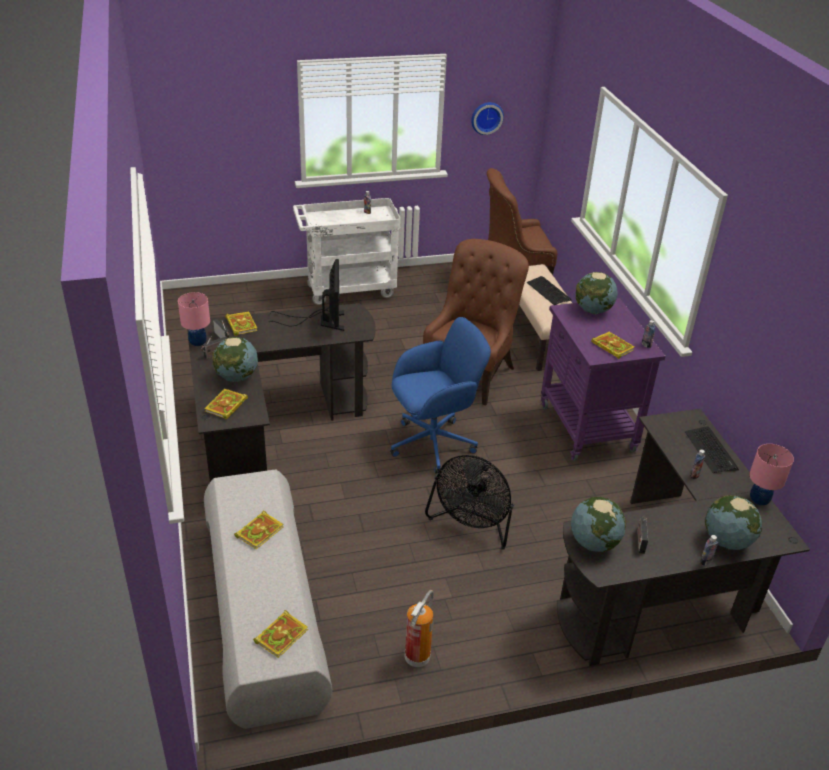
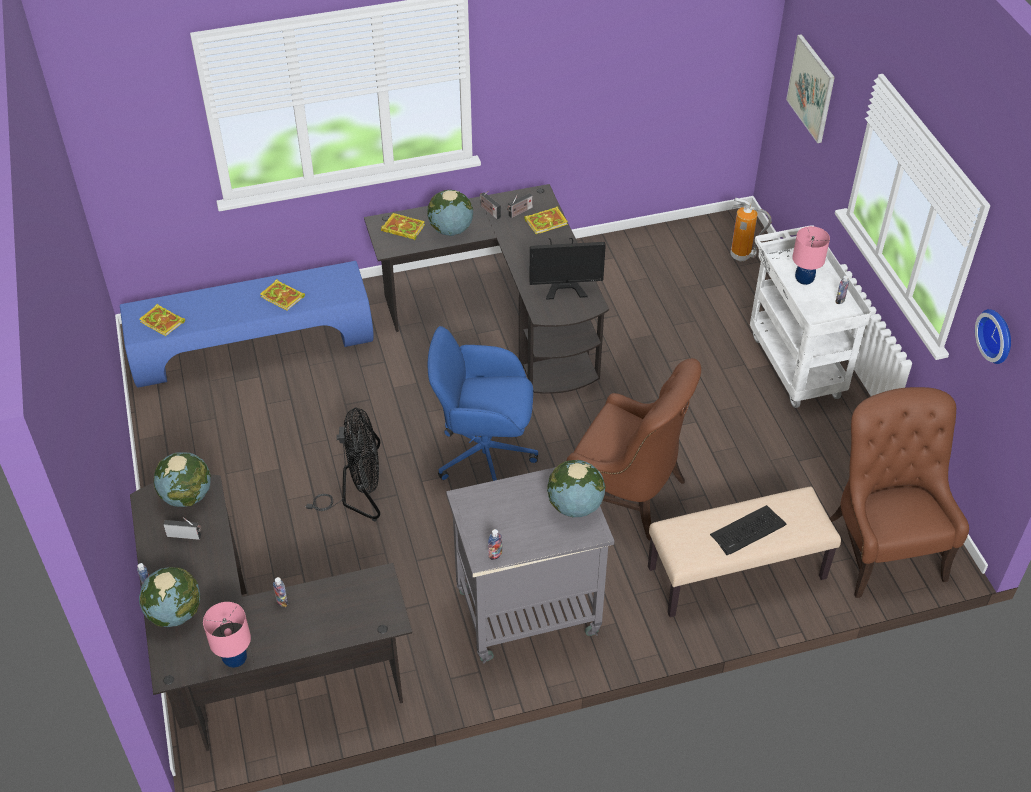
camera: 90 degrees right, 10 degrees up
pink table lamp [178,292,210,346] -> pink table lamp moved to [792,226,830,285]
grey bench [204,469,332,729] -> blue bench [120,261,374,388]
blue office chair [390,317,491,474] -> blue office chair turned 120 degrees clockwise [428,326,538,481]
fire extinguisher [405,590,434,667] -> fire extinguisher moved to [730,198,772,261]
black fan [425,455,514,550] -> black fan turned 150 degrees clockwise [305,408,380,522]
purple cart [541,298,666,461] -> grey cart [446,467,614,664]
book [591,332,634,359] -> none
keyboard [685,426,739,473] -> none
none -> picture [786,34,835,143]

